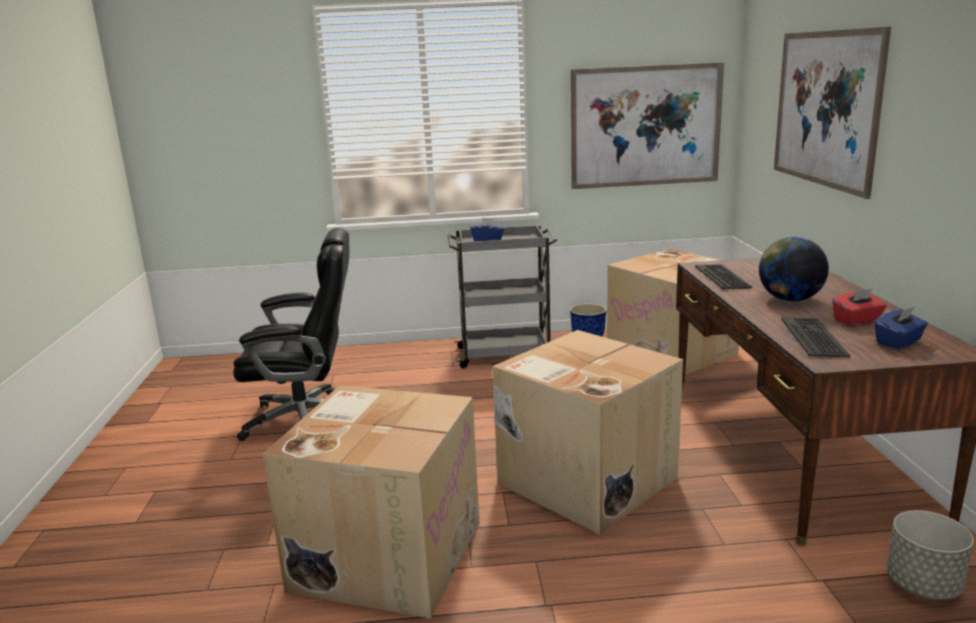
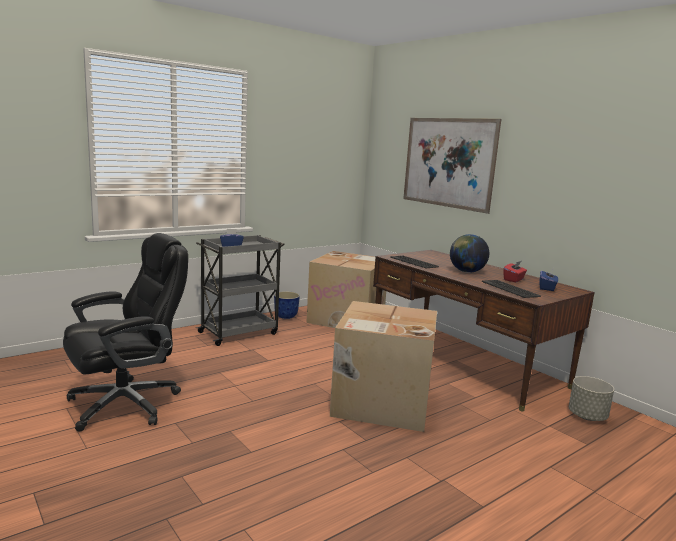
camera: 35 degrees left, 5 degrees down
cardboard box [263,385,479,619] -> none
picture [571,62,724,189] -> none

